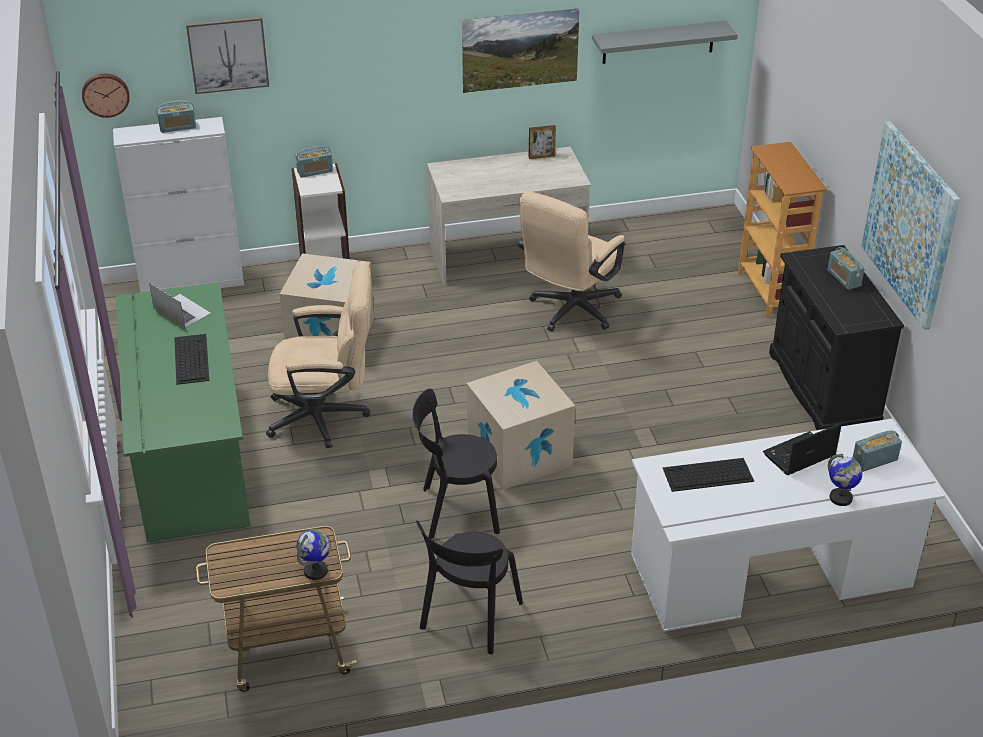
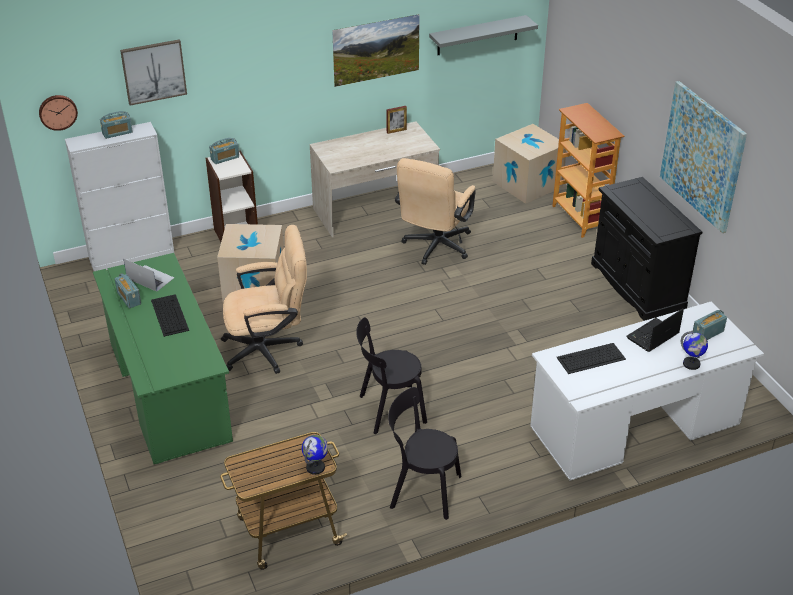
camera: 10 degrees left, 0 degrees up
black chair [416,520,523,654] -> black chair turned 90 degrees clockwise [388,387,461,520]
cardboard box [467,361,575,490] -> cardboard box moved to [493,124,567,204]
radio [827,247,865,290] -> radio moved to [115,273,141,309]

